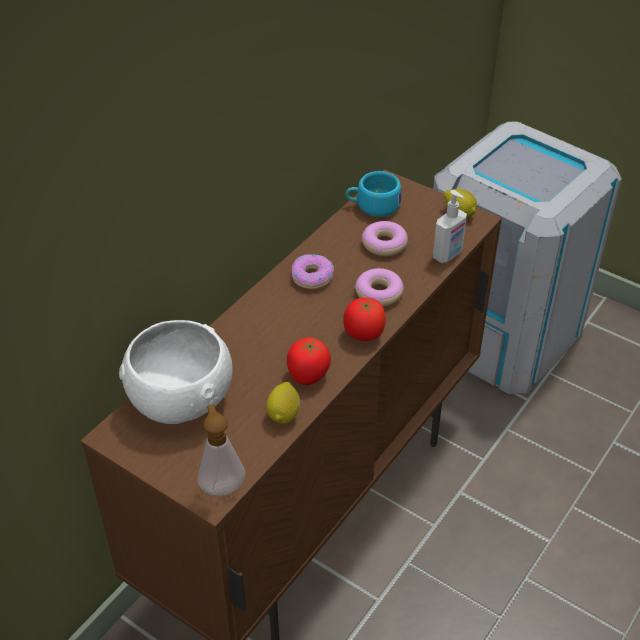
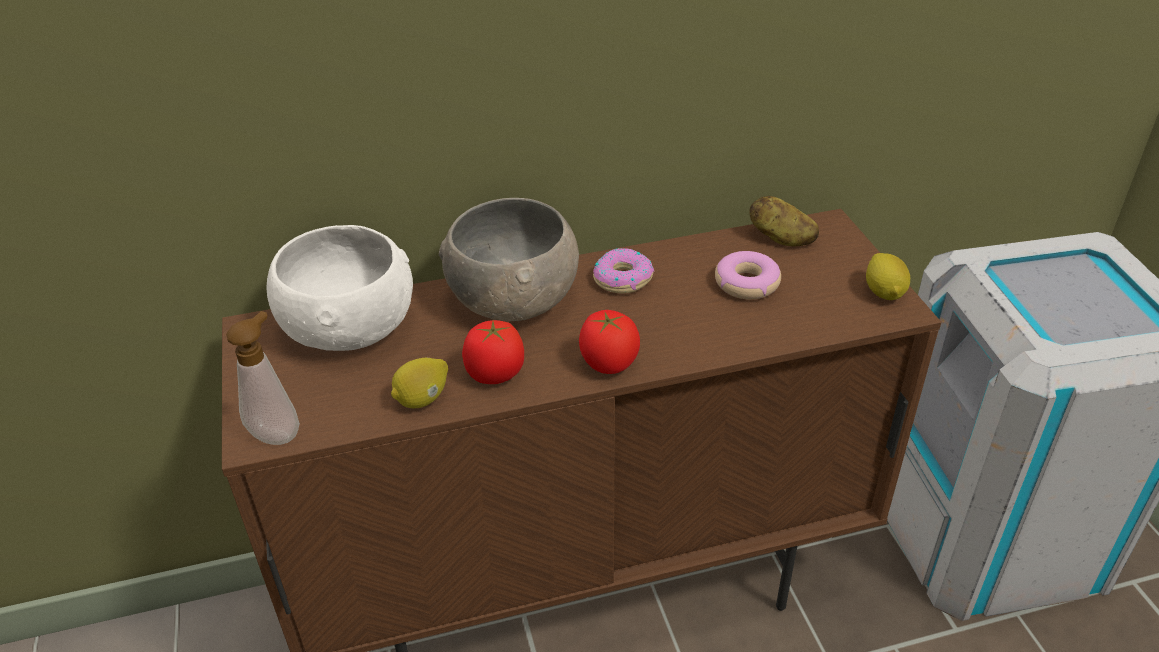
camera: 40 degrees right, 5 degrees down
turquoise cup [346,171,402,217] -> potato [749,196,819,246]
donut [355,268,404,306] -> none
soap dispenser [433,190,467,263] -> none
none -> grey bowl [439,198,579,321]

